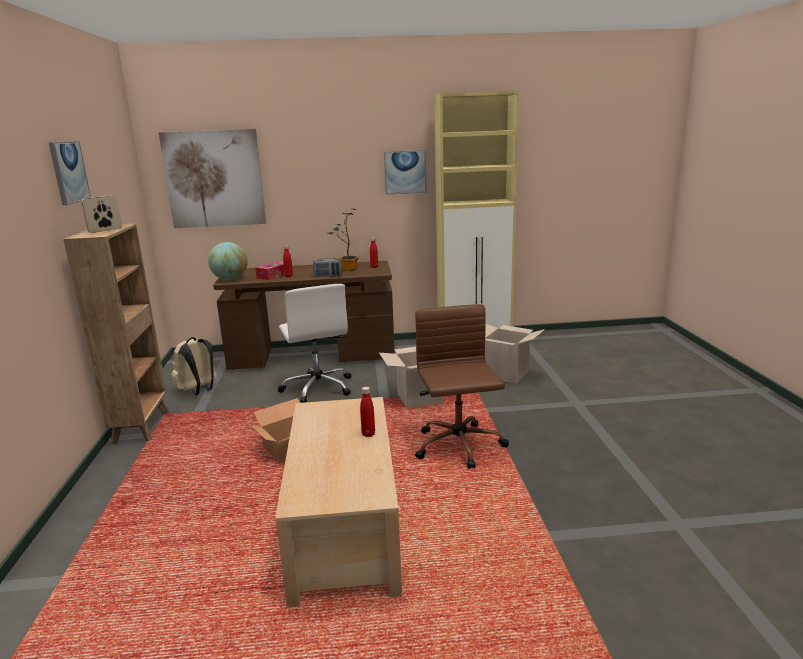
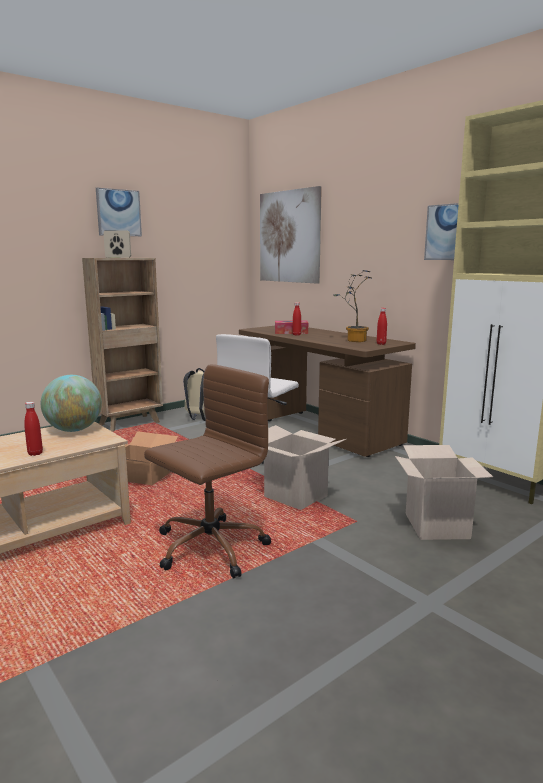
camera: 55 degrees right, 5 degrees down
globe [208,242,248,280] -> globe moved to [41,375,102,432]
radio [313,258,342,277] -> none

